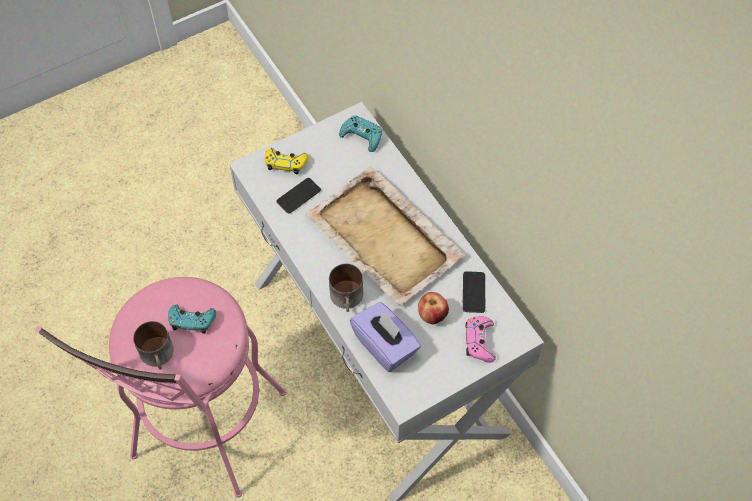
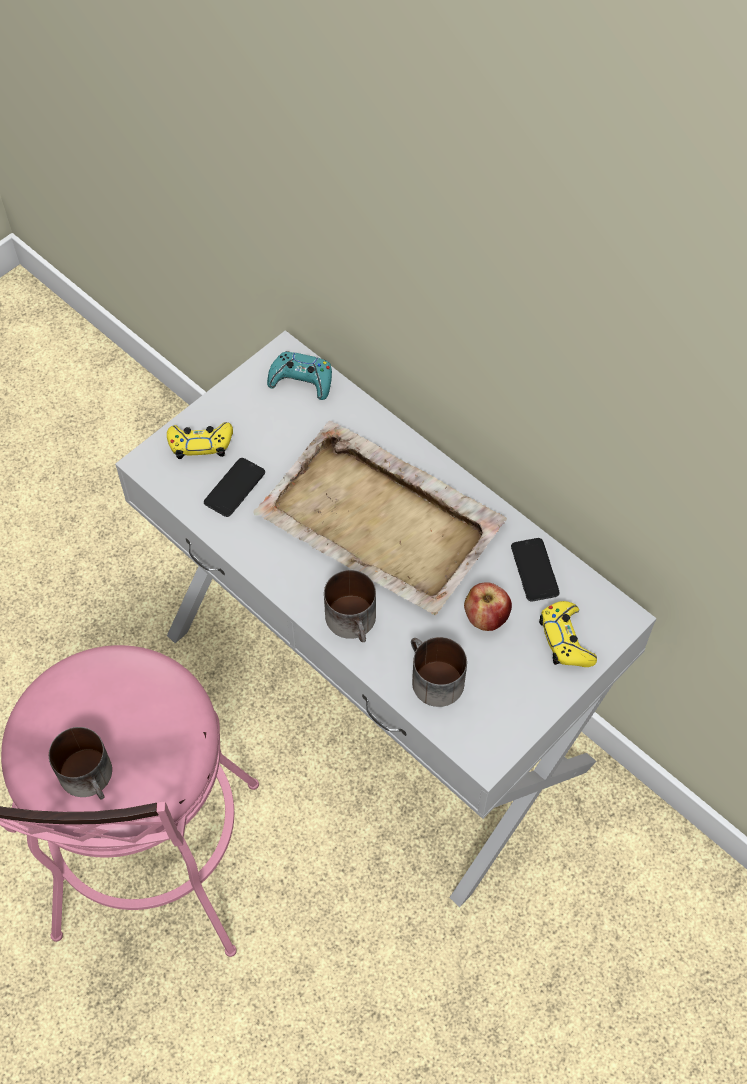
camera: 15 degrees left, 0 degrees up
turquoise game controller [168,305,216,334] -> none
purple tissue box [350,302,421,372] -> mug [411,637,467,707]
pink game controller [466,316,496,363] -> yellow game controller [539,601,597,667]

